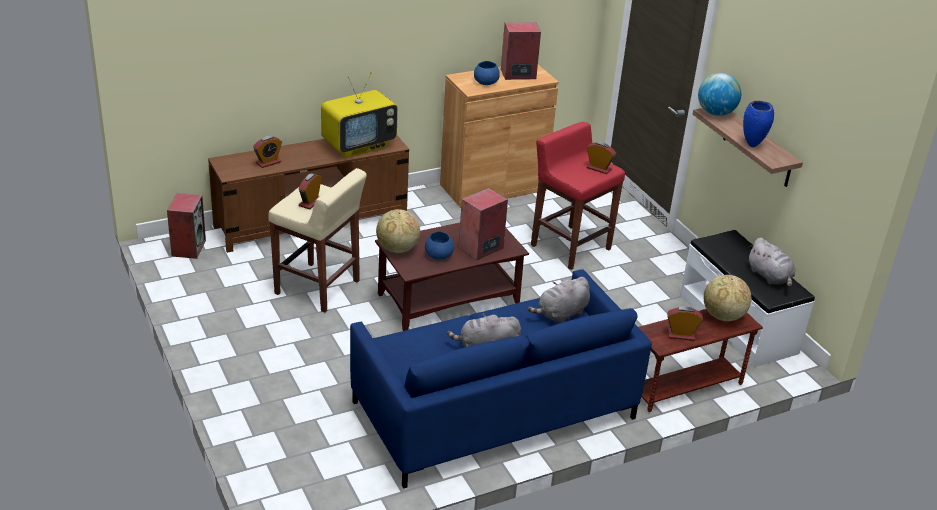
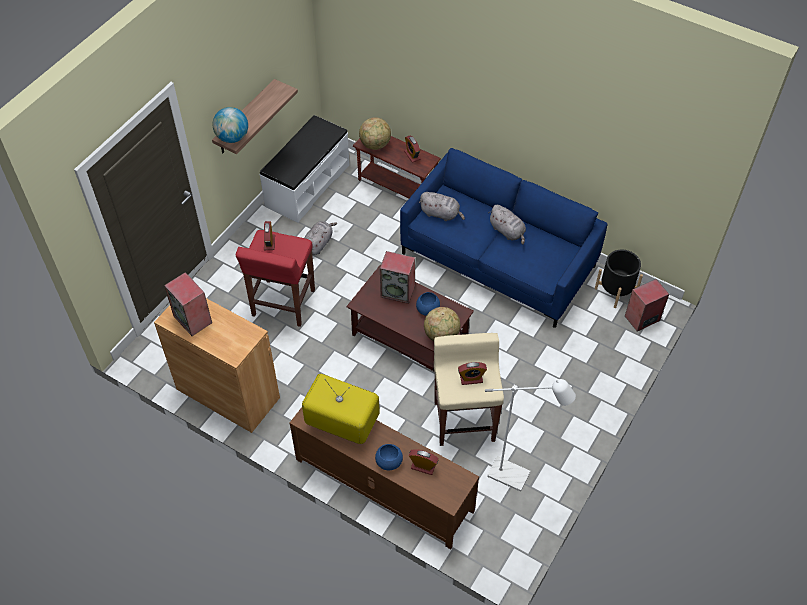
camera: 120 degrees left, 20 degrees up
speaker [167,193,206,259] -> speaker moved to [625,279,669,332]
blue bowl [474,61,500,85] -> blue bowl moved to [375,444,403,470]
blue vase [743,101,774,147] -> none
grey plush toy [748,237,795,287] -> grey plush toy moved to [304,221,337,255]
none -> white floor lamp [485,379,576,492]
none -> black planter [595,250,643,308]

